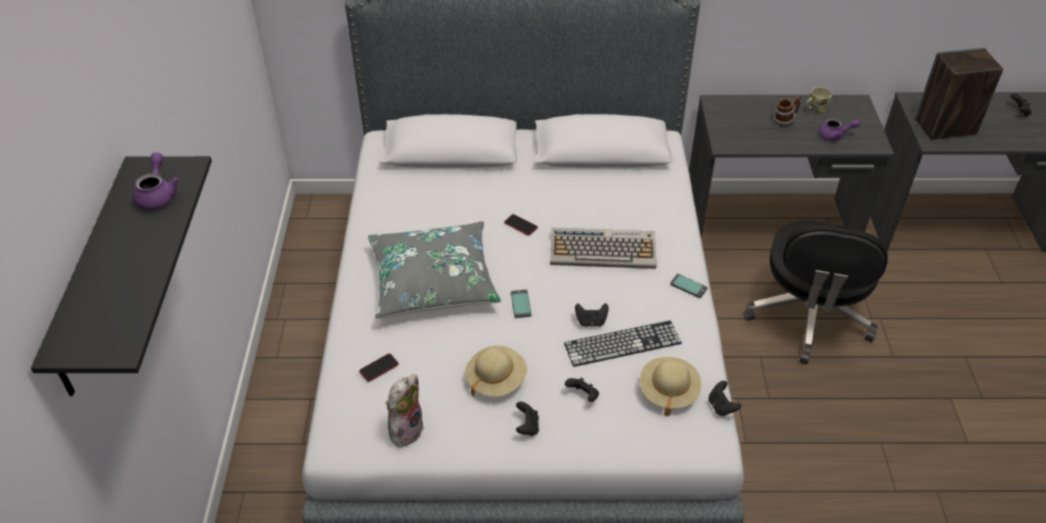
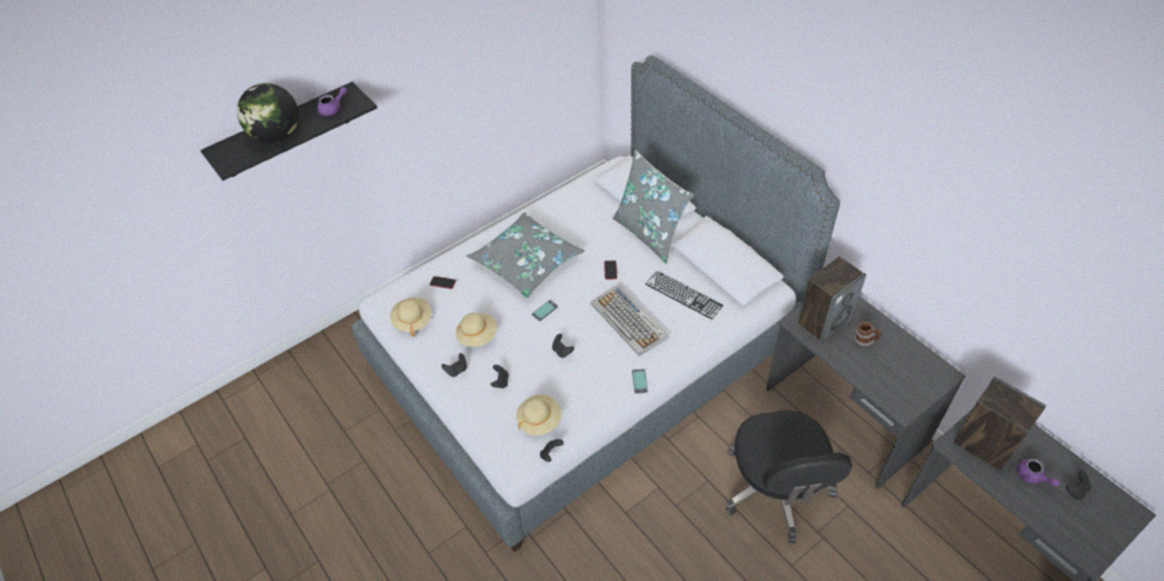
camera: 55 degrees right, 5 degrees up
plush toy [386,374,424,449] -> beige hat [390,298,431,337]
keyboard [564,320,682,367] -> keyboard moved to [645,271,723,319]
black office chair [744,221,888,365] -> black office chair turned 75 degrees counterclockwise [725,410,852,543]
mug [805,87,832,113] -> none
purple teapot [819,118,861,141] -> purple teapot moved to [1017,459,1060,487]
none -> globe [237,83,299,143]
none -> grey pillow [613,150,693,264]
none -> speaker [798,256,866,343]

